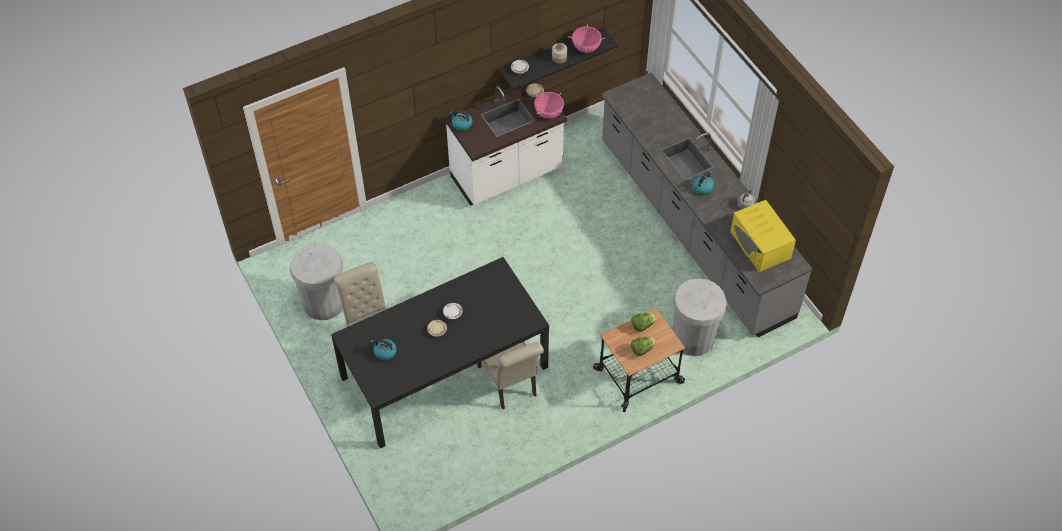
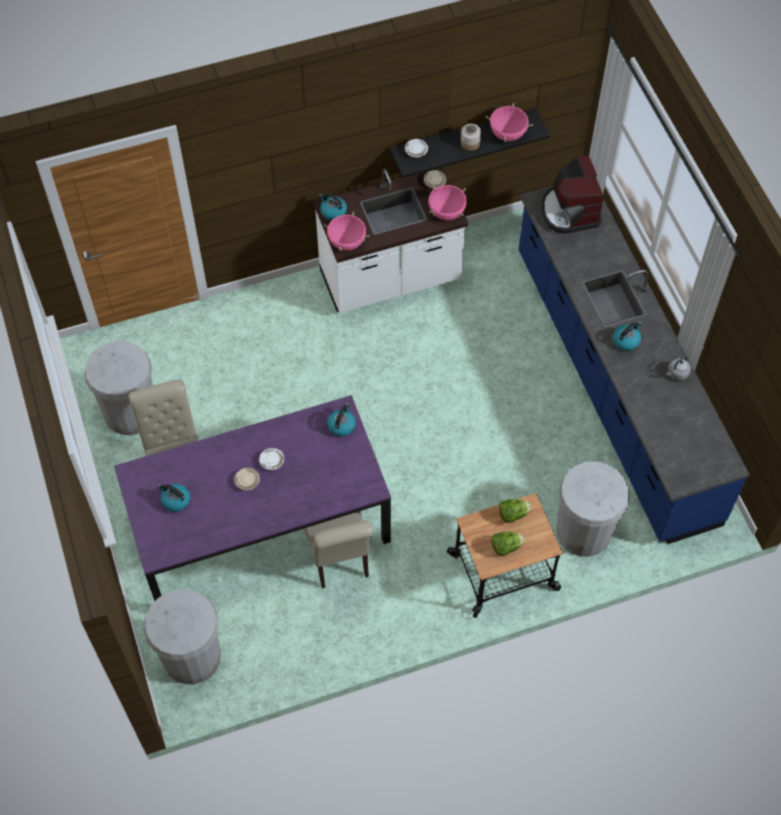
camera: 10 degrees right, 5 degrees up
black dining table [331,257,549,449] -> purple dining table [114,395,391,601]
grey counter [601,73,813,337] -> blue counter [519,185,750,544]
yellow microwave [730,200,796,272] -> none
none -> white trash can [144,589,221,684]
none -> pink cooking pot [323,212,369,251]
none -> kettle [327,403,356,437]
none -> coffee machine [541,155,604,234]

